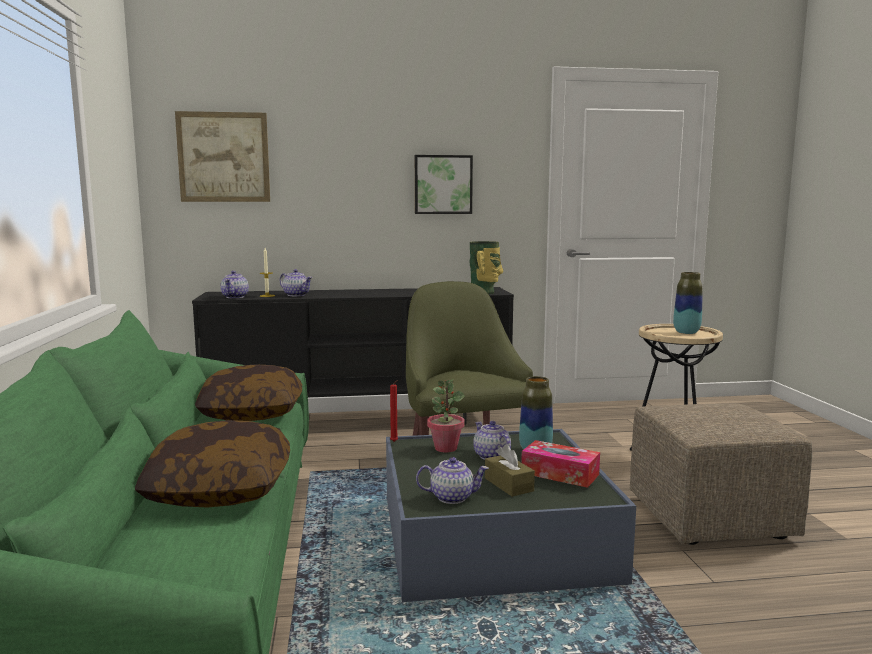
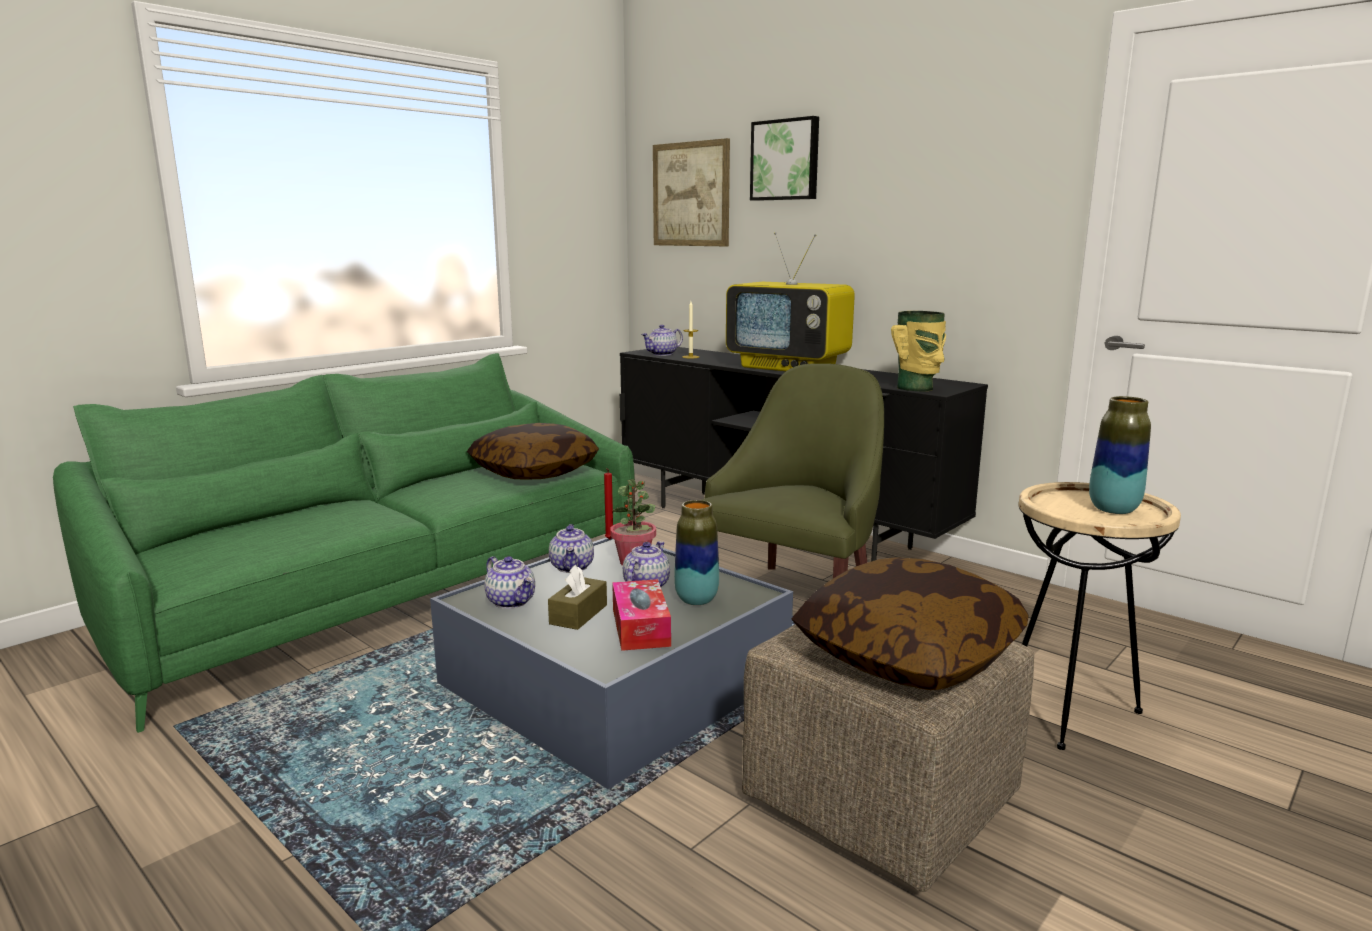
camera: 50 degrees right, 5 degrees up
pillow [135,420,290,508] -> pillow moved to [791,557,1029,690]
teapot [280,269,312,296] -> teapot moved to [549,524,594,573]
picture [415,155,473,214] -> picture moved to [750,116,819,201]
none -> television [726,232,855,371]

